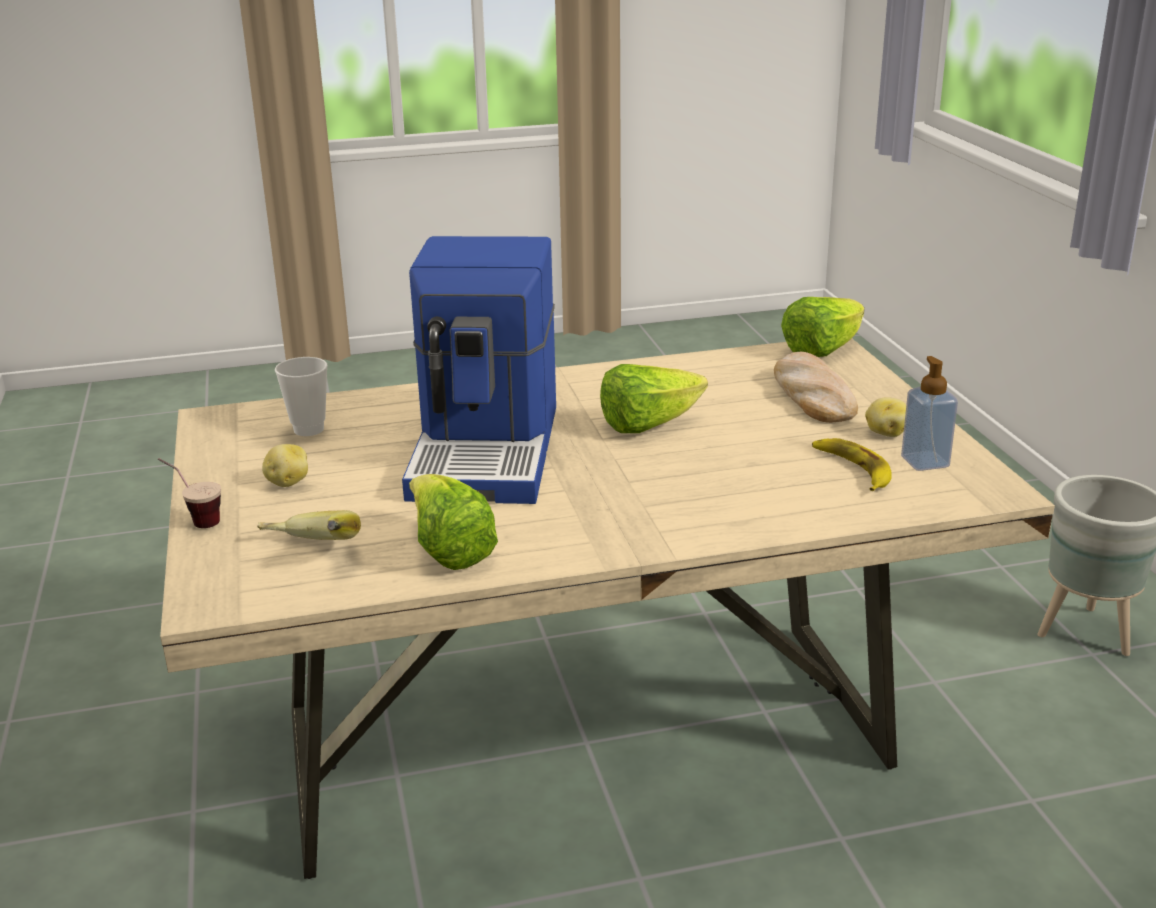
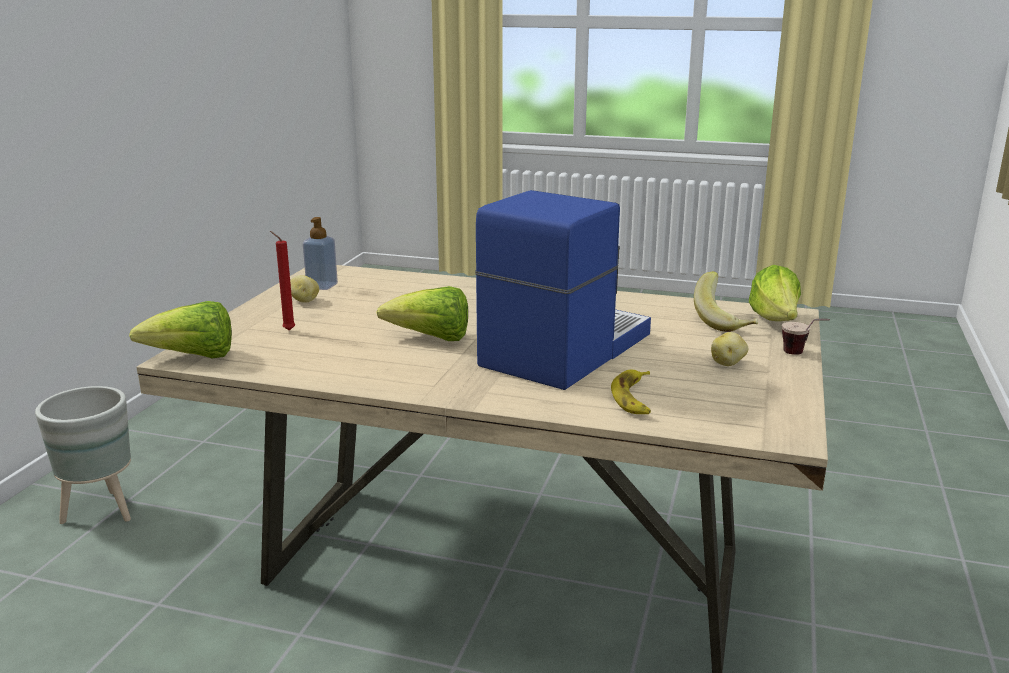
camera: 150 degrees left, 5 degrees down
cup [275,357,328,436] -> none
lettuce [409,474,498,570] -> lettuce moved to [749,265,801,321]
bread [774,352,858,423] -> red candle [270,231,295,331]
banana [812,438,892,491] -> banana moved to [611,370,651,414]

